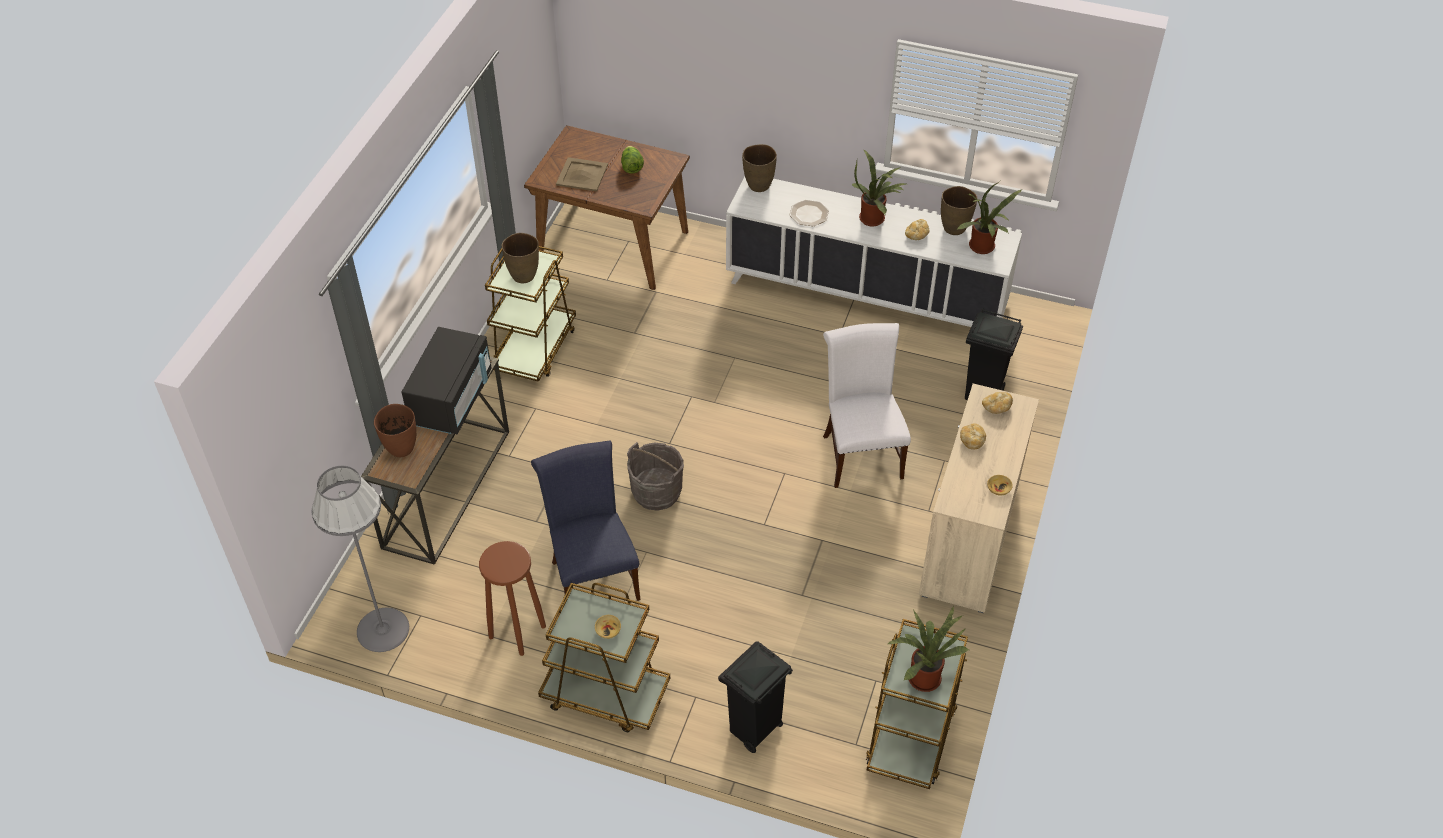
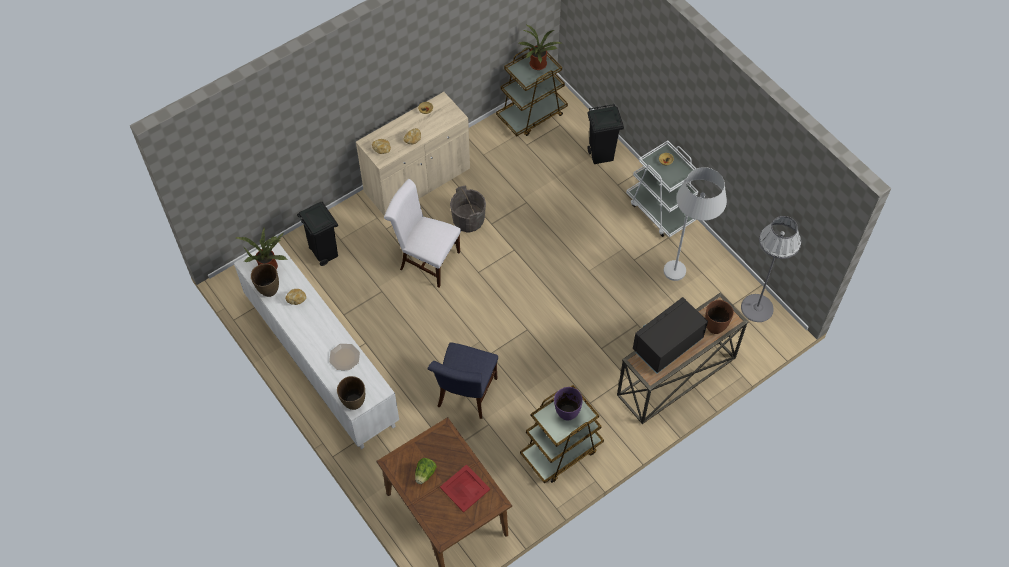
camera: 145 degrees left, 10 degrees up
brown stool [479,541,546,656] -> white floor lamp [664,167,727,281]
brown vase [502,233,539,283] -> purple vase [554,387,583,420]
blue chair [531,441,641,601] -> blue chair moved to [427,342,498,419]
brown cart [538,583,670,732] -> white cart [626,140,698,238]
beige tray [556,157,608,192] -> red tray [440,464,490,512]
grey bucket [627,442,684,511] -> grey bucket moved to [450,185,486,232]
white chair [823,323,911,488] -> white chair turned 90 degrees clockwise [384,179,461,288]
potted plant [852,149,906,227] -> none

